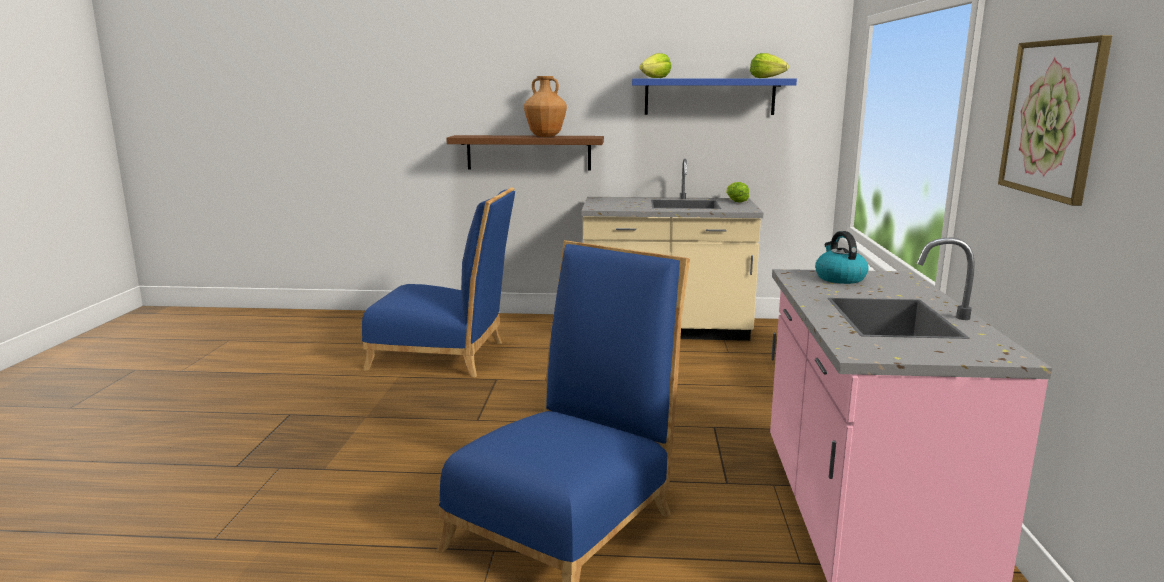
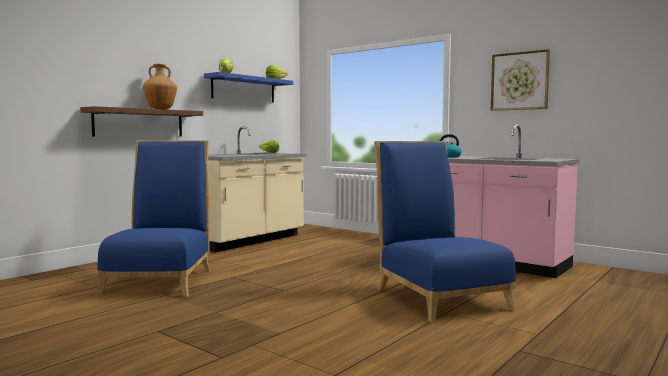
camera: 55 degrees left, 10 degrees down
blue chair [362,187,515,377] -> blue chair turned 45 degrees counterclockwise [96,140,210,297]

